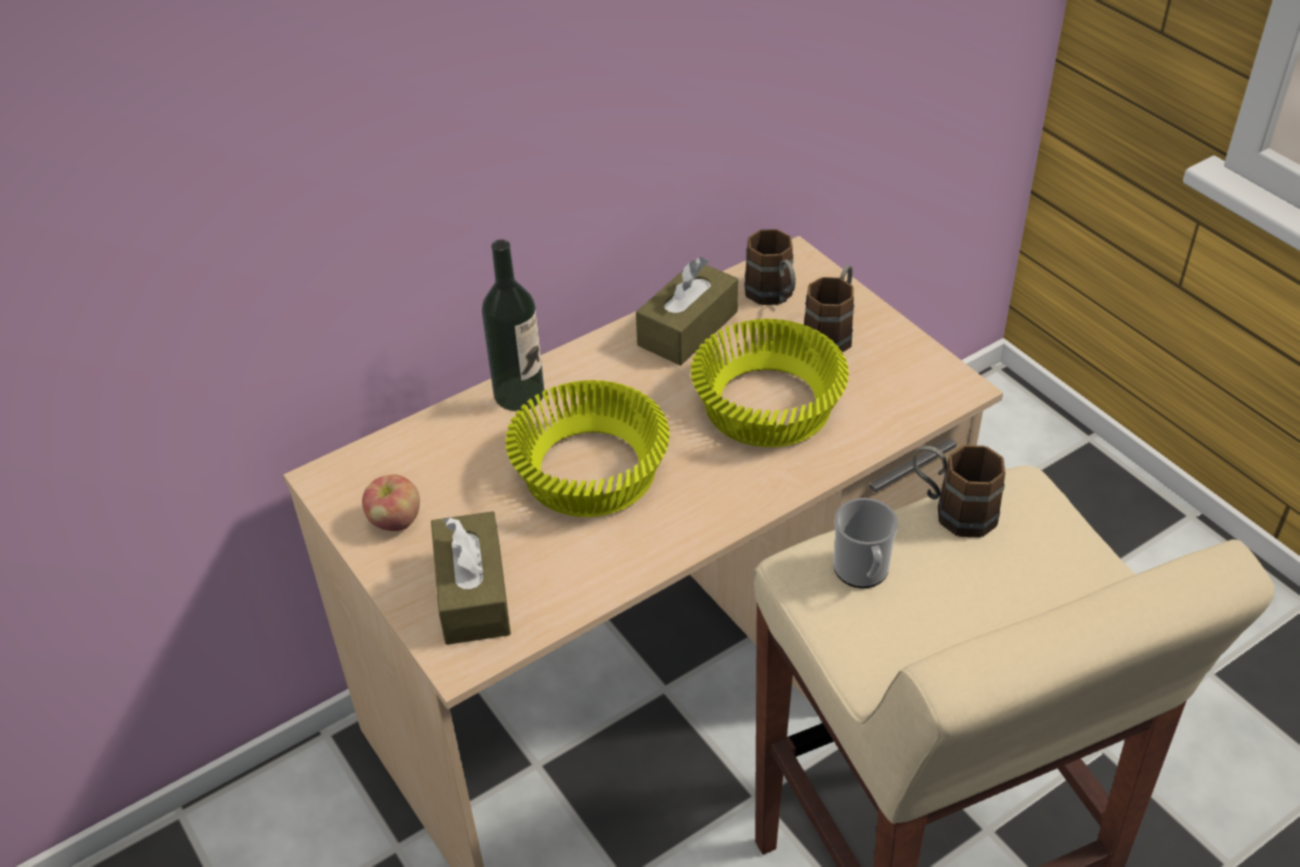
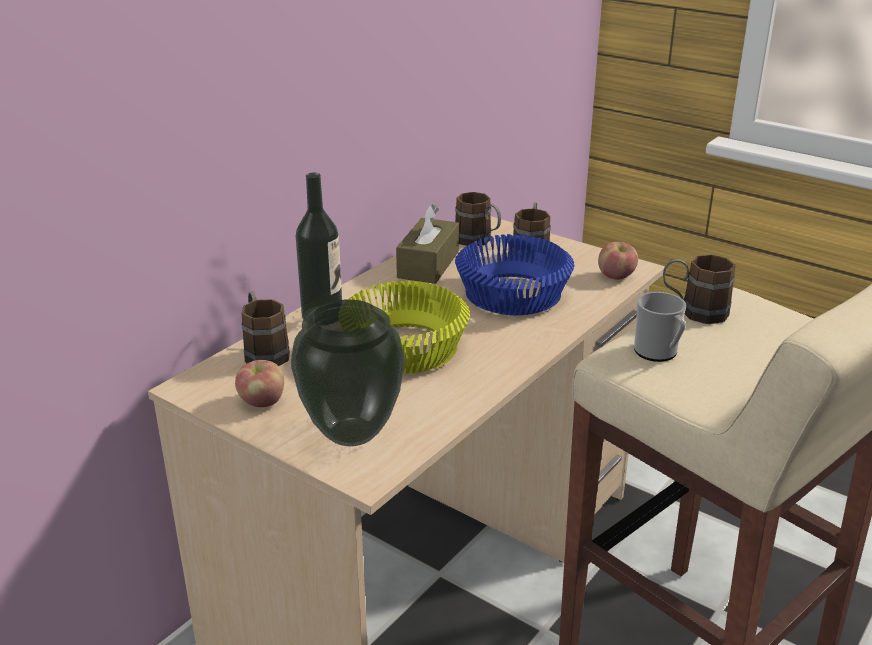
camera: 20 degrees left, 15 degrees down
brown tissue box [431,511,511,645] -> vase [291,300,405,446]
yellow bowl [690,319,849,447] -> blue bowl [455,234,574,315]
none -> brown mug [242,292,290,366]
none -> apple [598,242,638,280]

